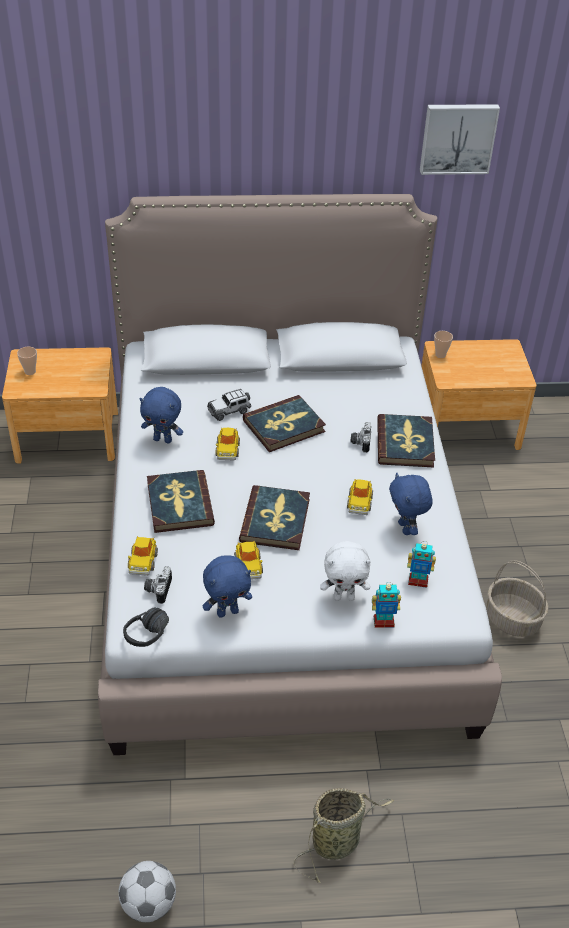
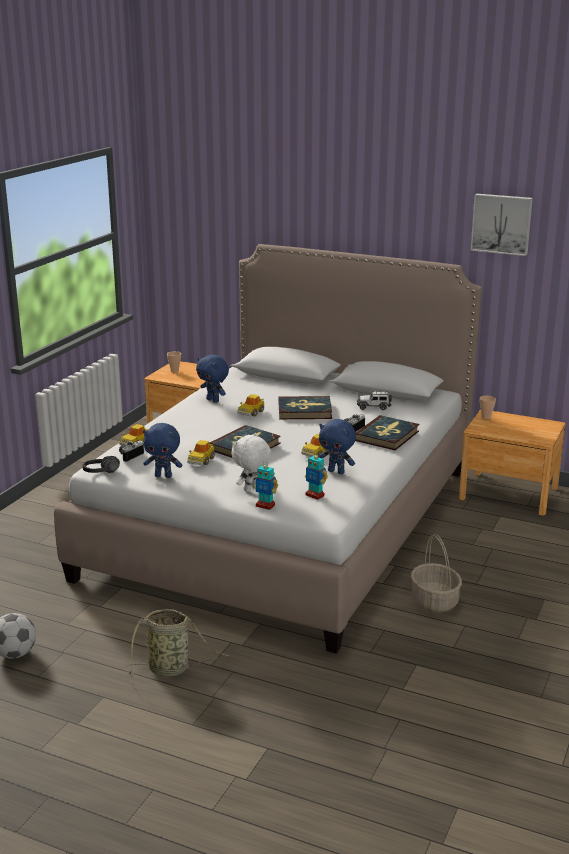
camera: 30 degrees right, 20 degrees down
book [147,470,215,533] -> none
toy car [207,389,251,421] -> toy car moved to [357,391,392,410]
white plush toy [320,541,371,601] -> white plush toy turned 105 degrees clockwise [231,433,271,492]
blue plush toy [389,473,433,535] -> blue plush toy turned 75 degrees counterclockwise [319,419,356,474]

